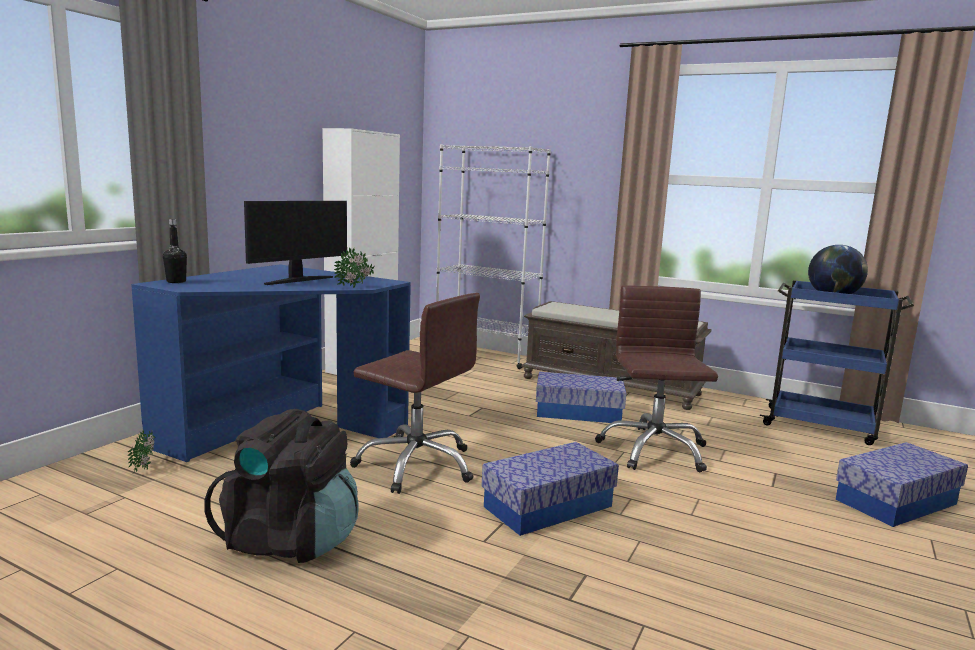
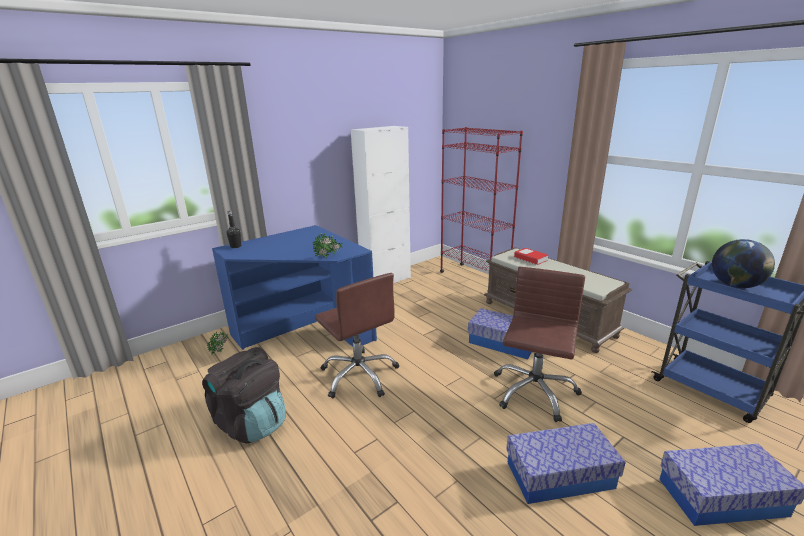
camera: 25 degrees right, 10 degrees up
monitor [244,201,347,285] -> none
white bookcase [436,144,551,369] -> red bookcase [440,127,523,292]
storage box [482,442,619,536] -> storage box moved to [506,423,626,504]
none -> book [514,248,548,265]

